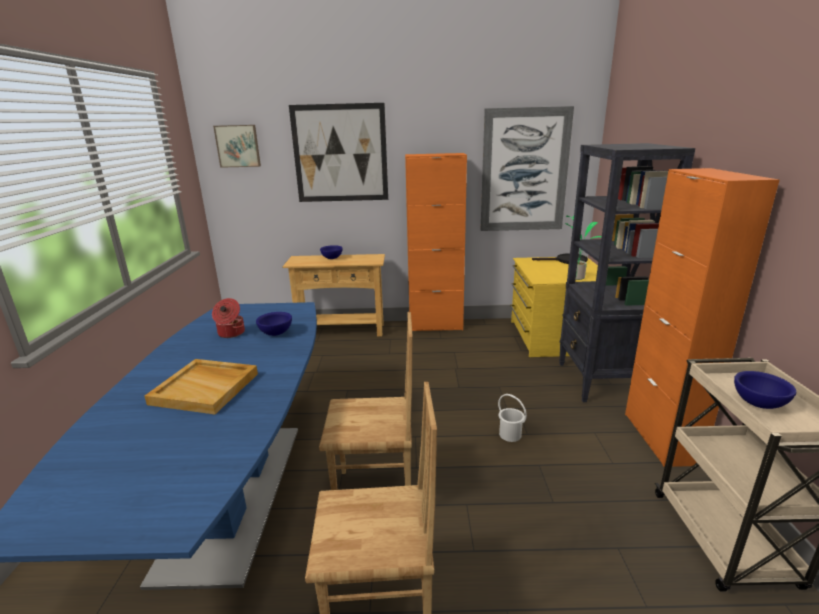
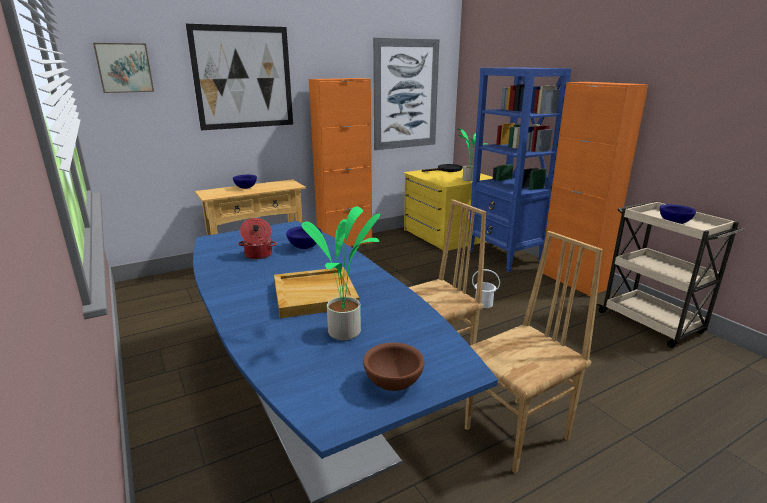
camera: 30 degrees left, 0 degrees up
black bookcase [559,143,695,402] -> blue bookcase [468,68,572,272]
none -> potted plant [302,206,381,340]
none -> brown bowl [363,343,425,391]

